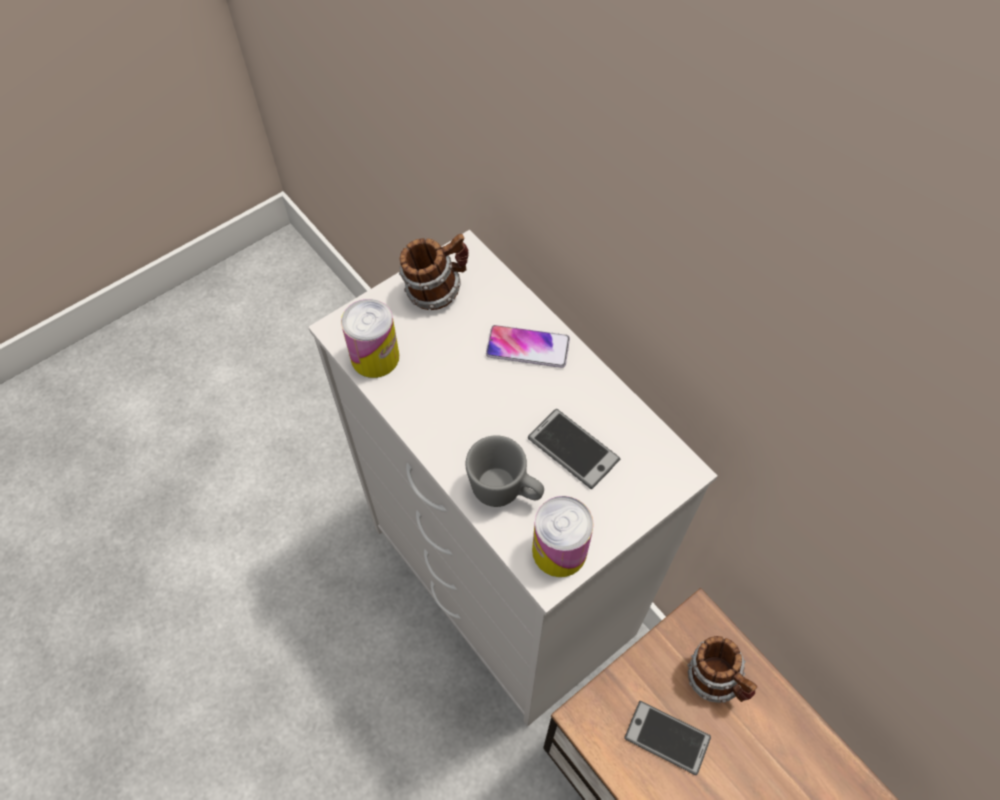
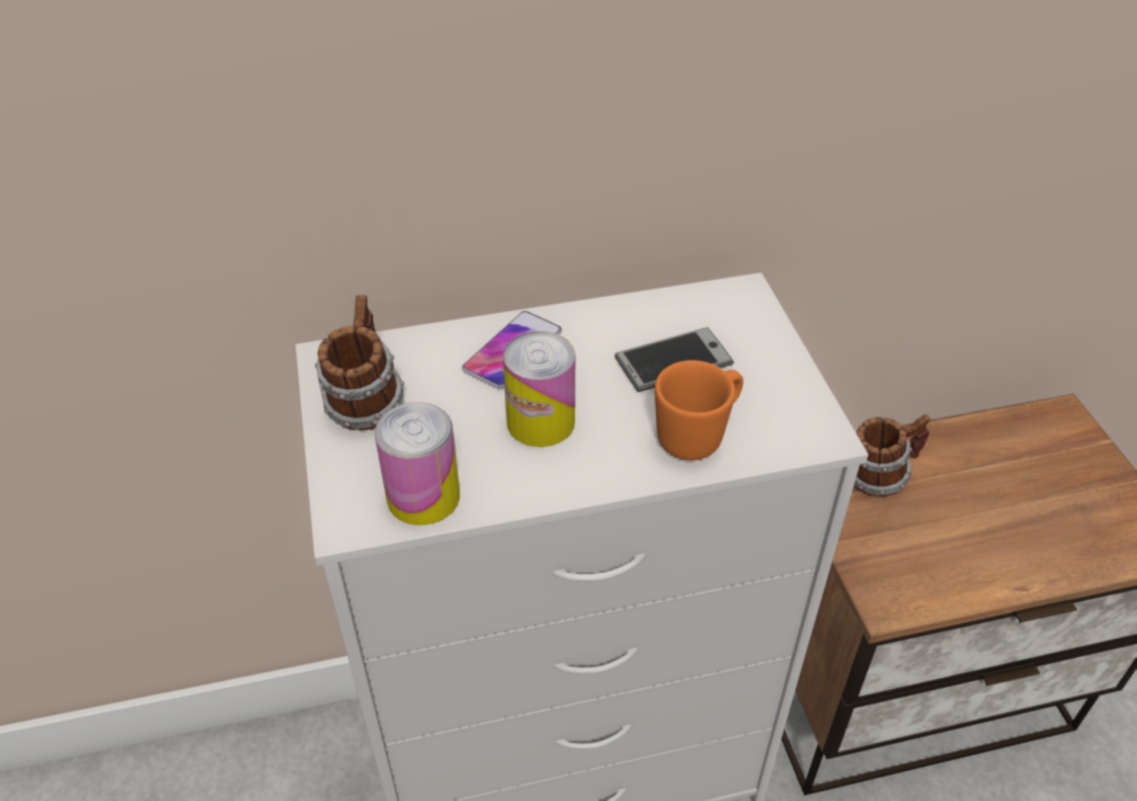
camera: 65 degrees left, 15 degrees down
grey mug [466,435,544,507] -> orange mug [655,360,743,460]
can [532,496,594,577] -> can moved to [503,331,575,447]
phone [624,701,711,775] -> none

